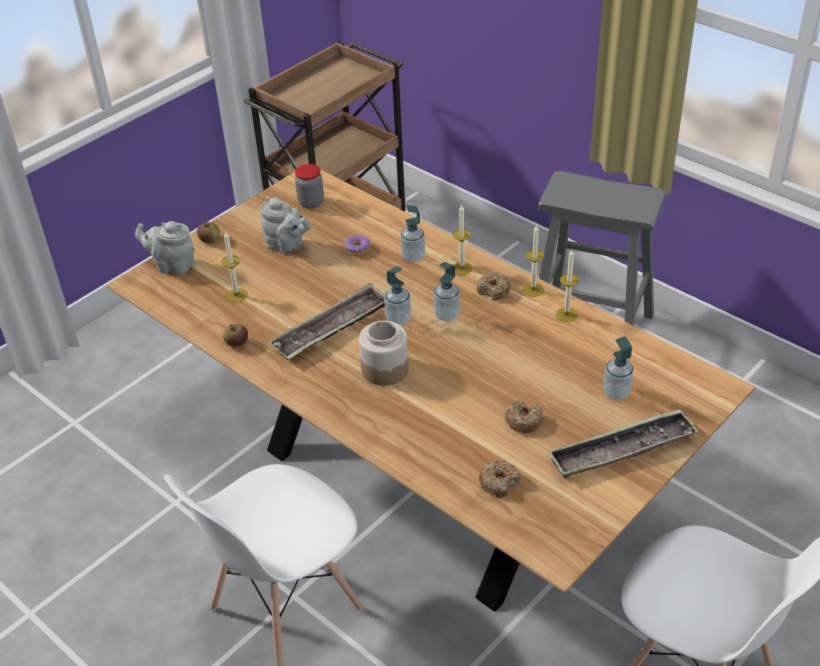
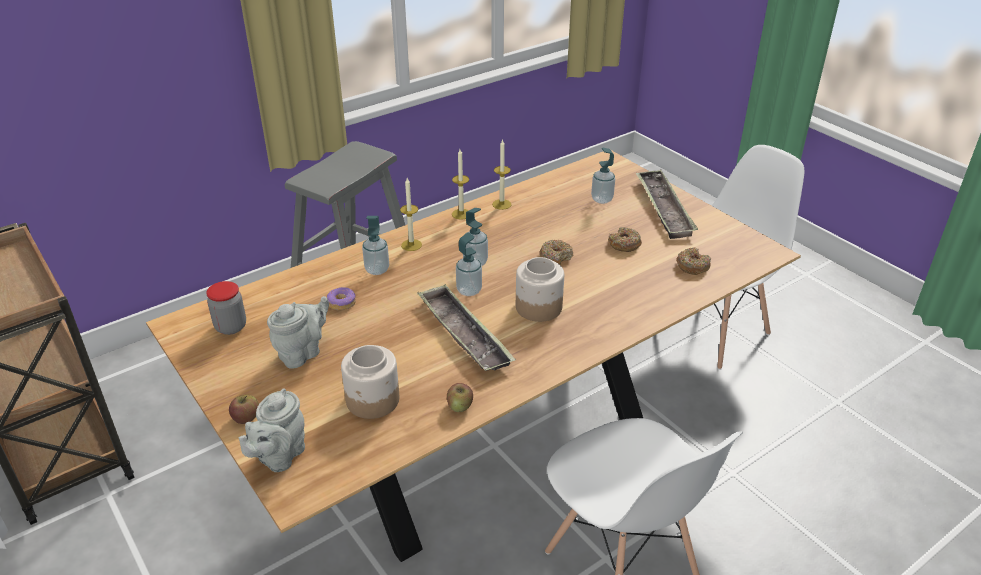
camera: 80 degrees left, 5 degrees down
candle [221,231,248,302] -> jar [341,345,399,419]
donut [477,272,511,300] -> donut moved to [539,240,573,265]

